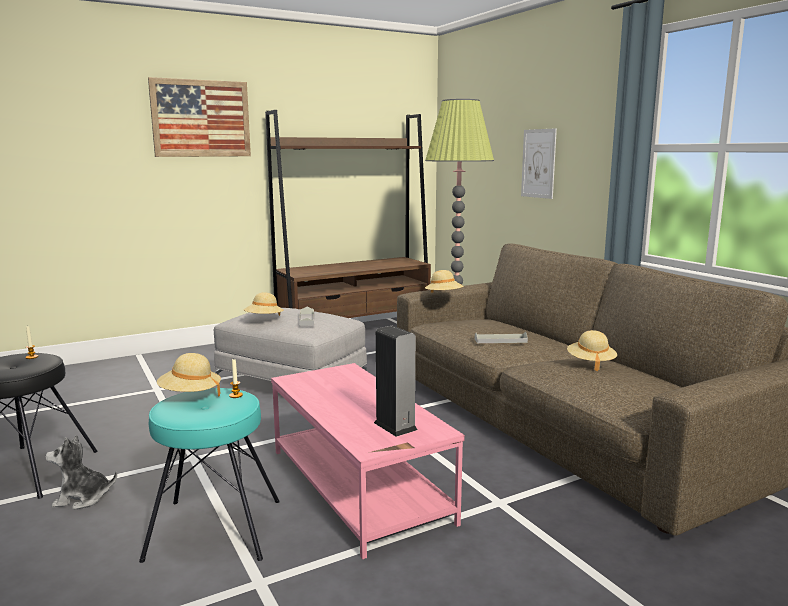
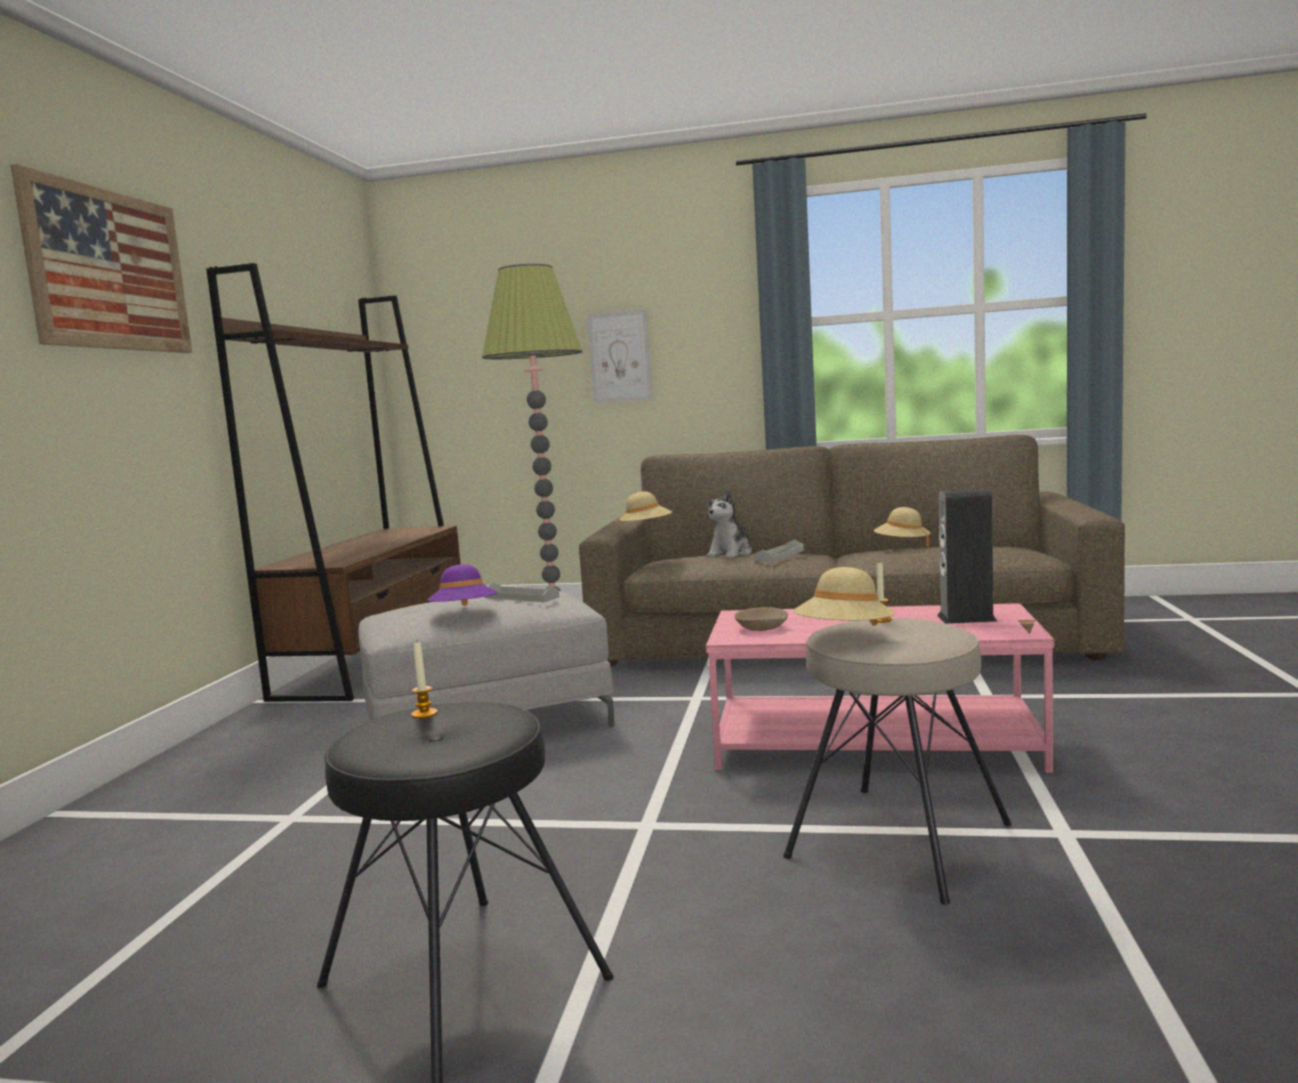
camera: 50 degrees left, 5 degrees down
plush toy [46,435,117,510] -> plush toy moved to [706,489,752,557]
turquoise stool [139,388,280,563] -> beige stool [783,618,1012,905]
beige hat [244,292,284,316] -> purple hat [427,564,497,606]
none -> beige bowl [734,607,788,631]

